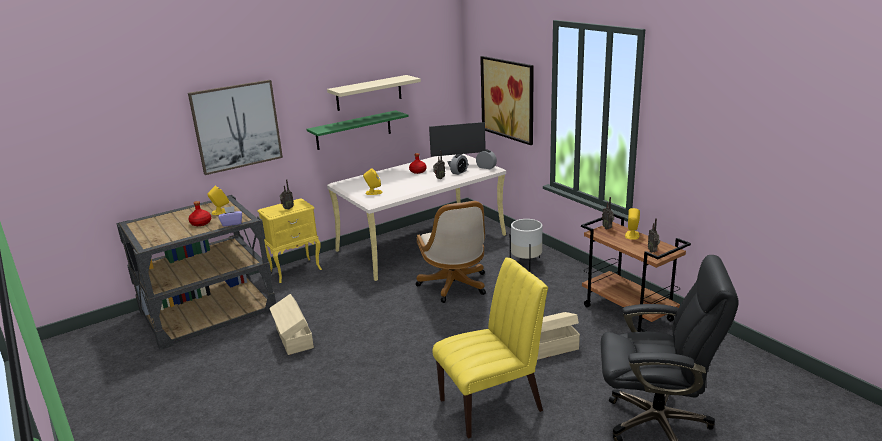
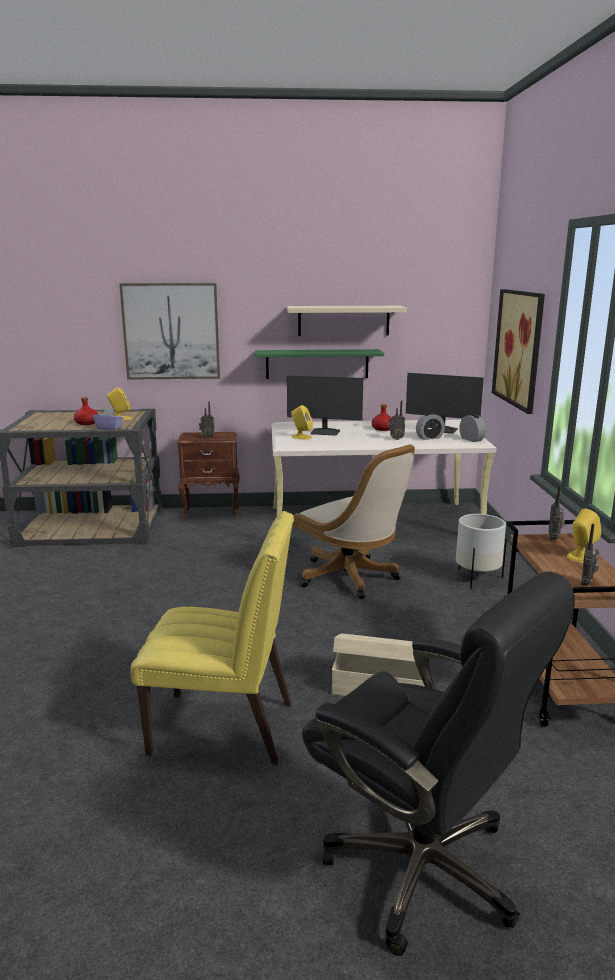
camera: 30 degrees right, 5 degrees down
yellow nightstand [258,198,322,283] -> brown nightstand [177,432,240,522]
beige storage box [269,294,314,355] -> none
office chair [415,201,486,303] -> office chair turned 60 degrees counterclockwise [292,444,415,599]
none -> monitor [287,375,363,436]

